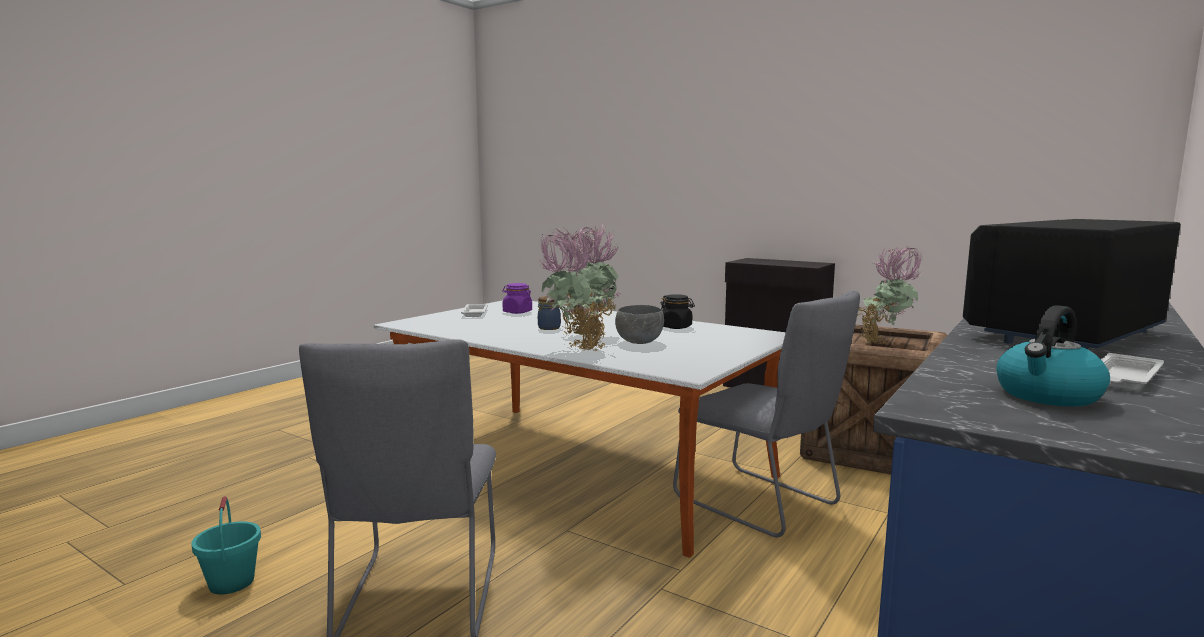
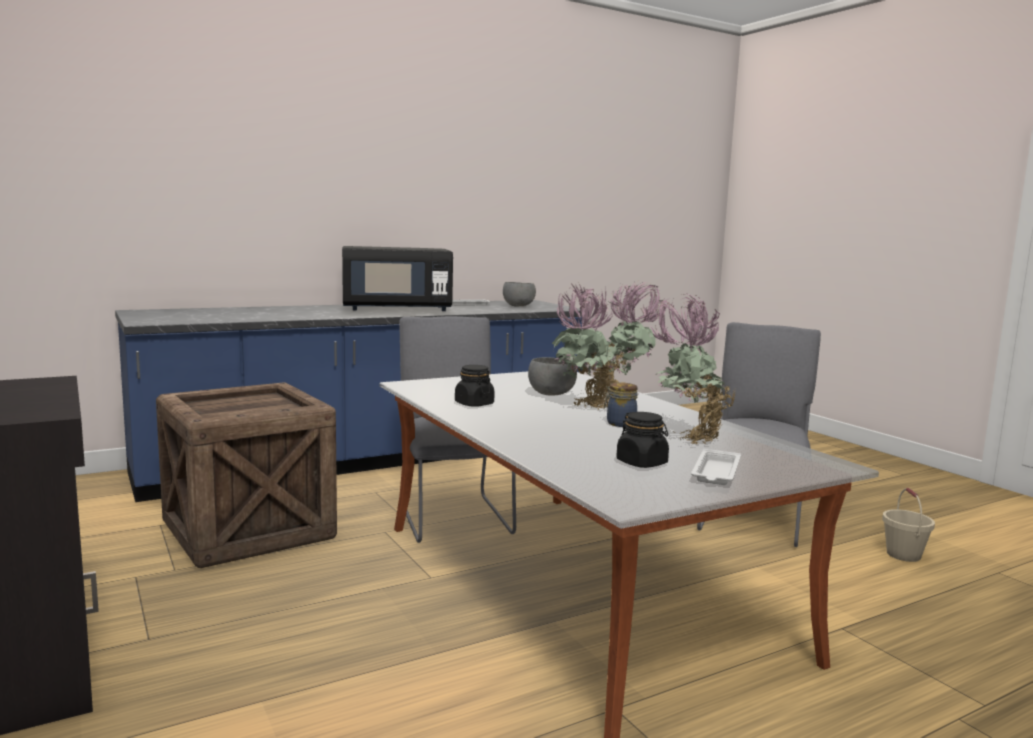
camera: 155 degrees left, 0 degrees up
turquoise bucket [192,496,261,594] -> beige bucket [882,488,935,562]
purple jar [502,283,532,314] -> black jar [616,412,669,468]
potted plant [857,245,925,345] -> potted plant moved to [650,294,736,444]
kettle [996,305,1110,407] -> grey bowl [503,282,536,307]

